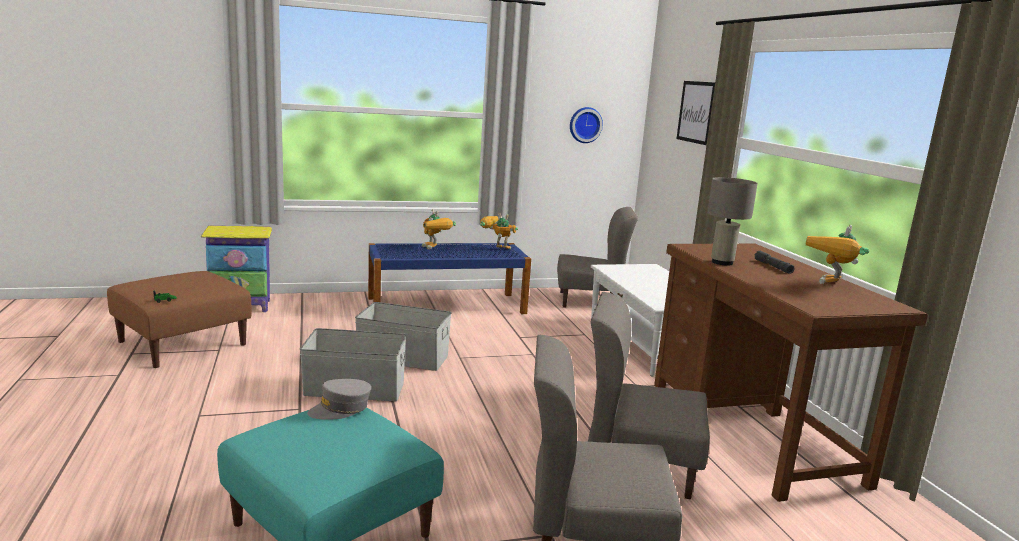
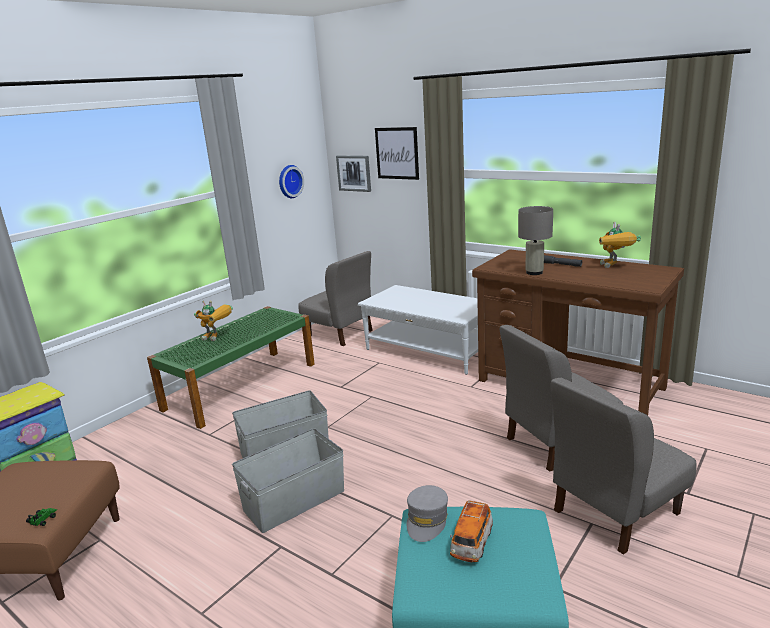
camera: 35 degrees left, 5 degrees up
blue bench [368,243,531,314] -> green bench [147,306,315,429]
toy robot [480,213,518,249] -> none
grey chair [557,207,638,308] -> grey chair turned 75 degrees clockwise [298,251,373,346]
none -> picture [336,155,371,192]
none -> toy car [450,500,493,562]

